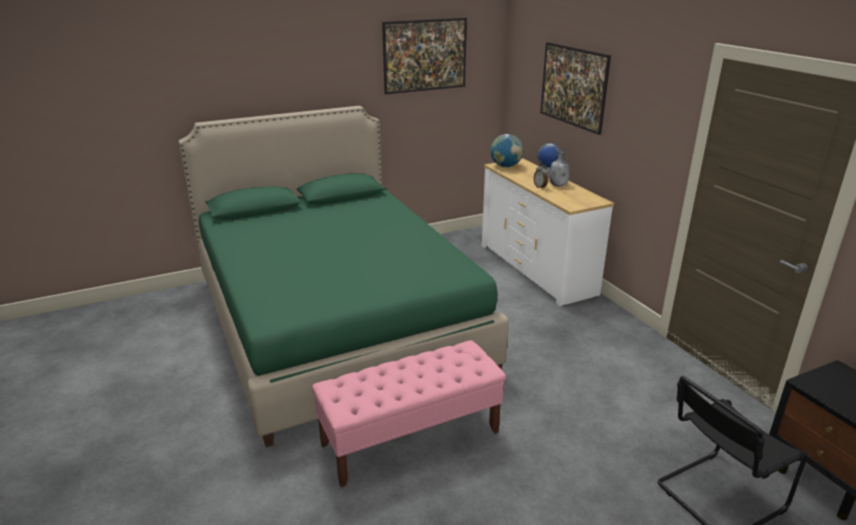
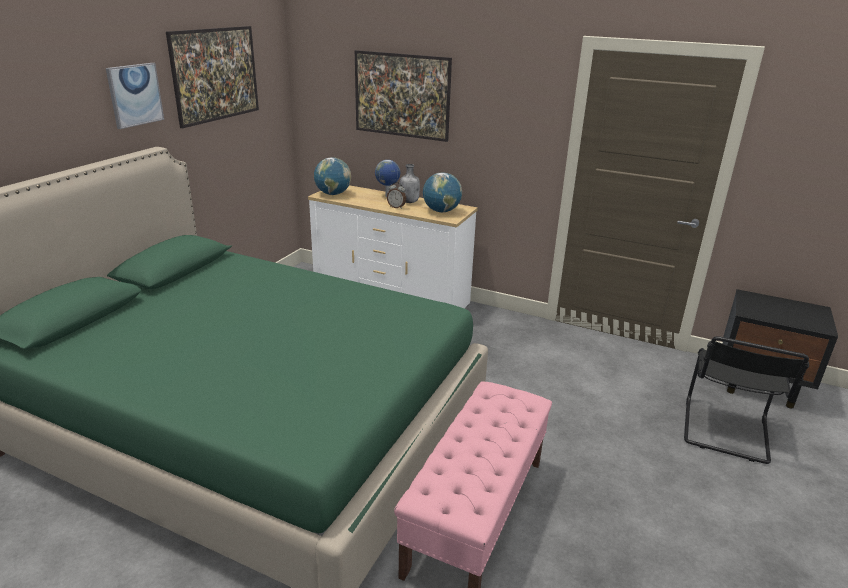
camera: 40 degrees left, 0 degrees up
none -> picture [106,63,164,129]
none -> globe [423,172,462,212]

